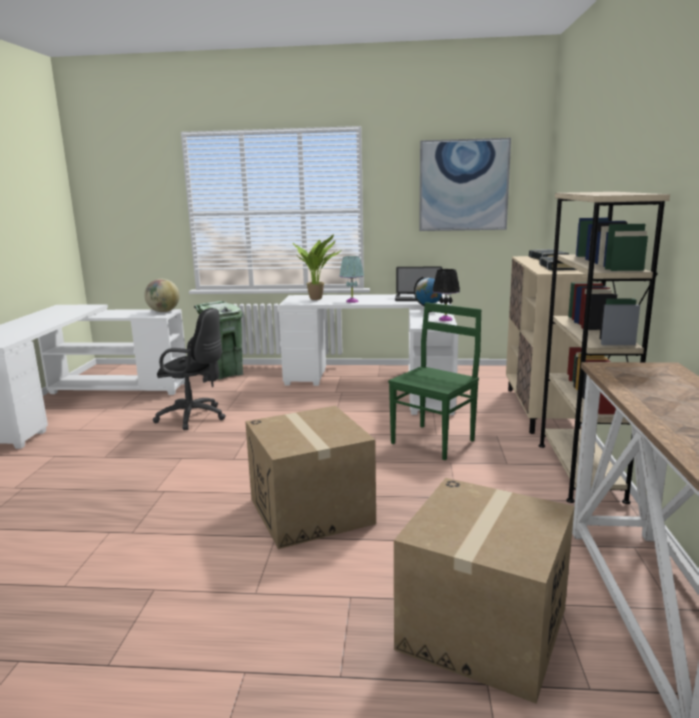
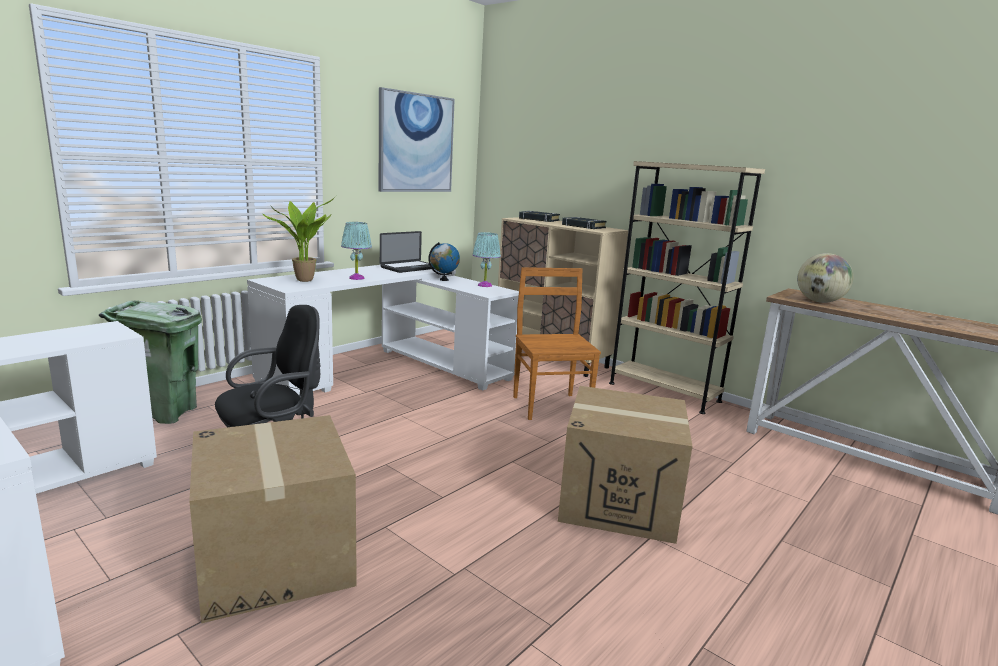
camera: 55 degrees left, 0 degrees up
globe [144,279,180,312] -> globe moved to [797,253,853,303]
green chair [388,302,481,460] -> brown chair [513,267,601,420]
cardboard box [394,478,575,703] -> cardboard box moved to [189,415,357,623]
black table lamp [433,269,460,321] -> turquoise table lamp [472,232,501,287]

